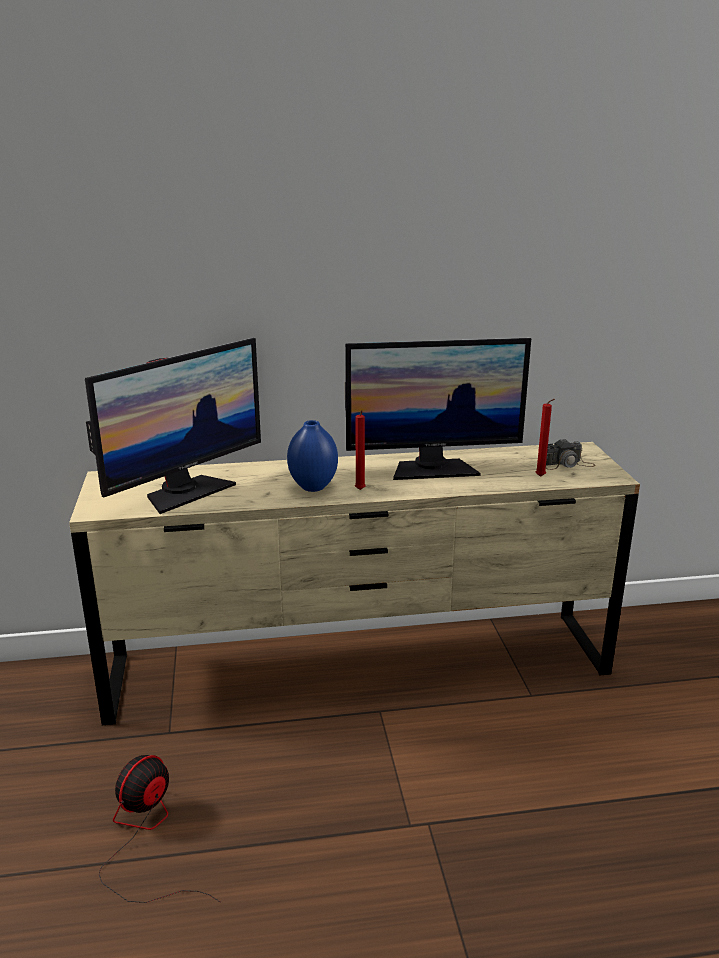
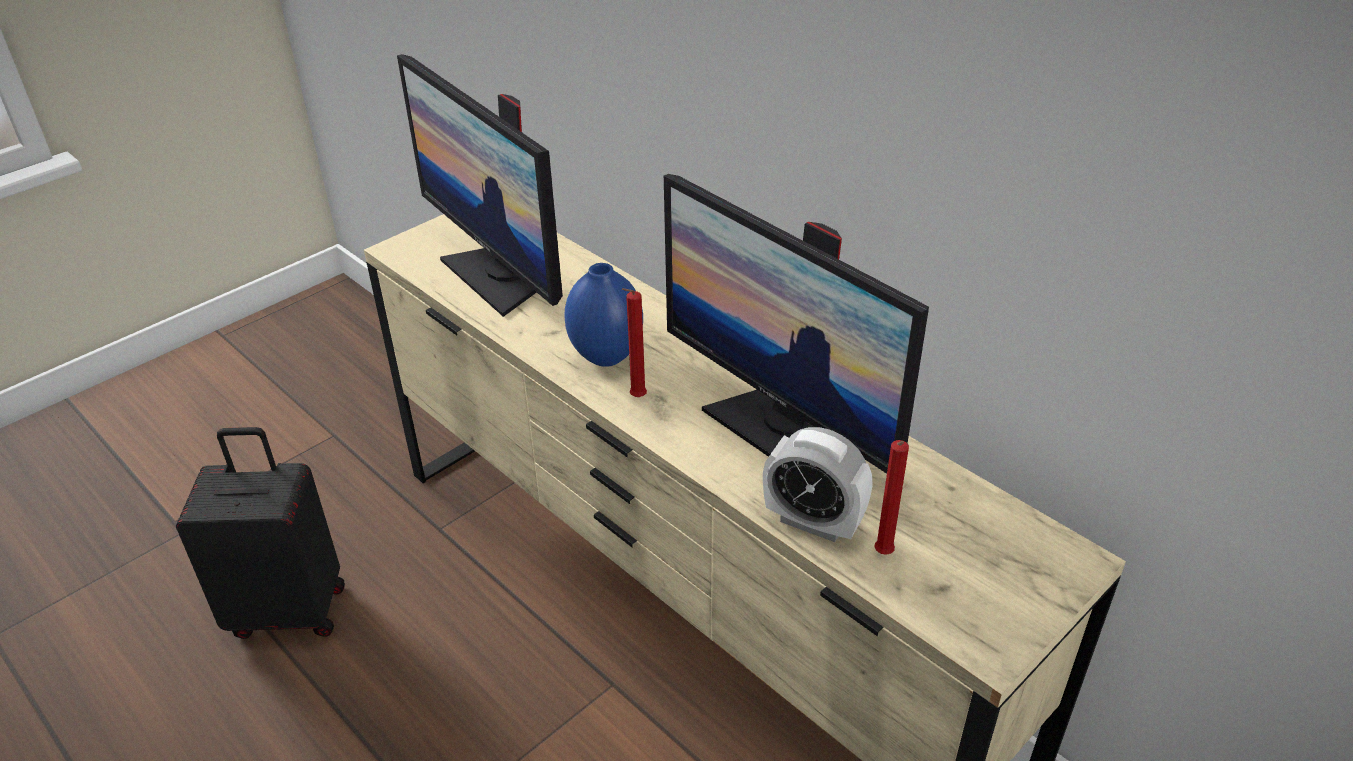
camera: 55 degrees right, 15 degrees up
monitor [85,338,261,514] -> monitor turned 45 degrees clockwise [397,54,563,317]
fan [99,755,221,903] -> black suitcase [176,427,345,639]
camera [546,438,596,470] -> none
none -> alarm clock [763,427,873,542]

